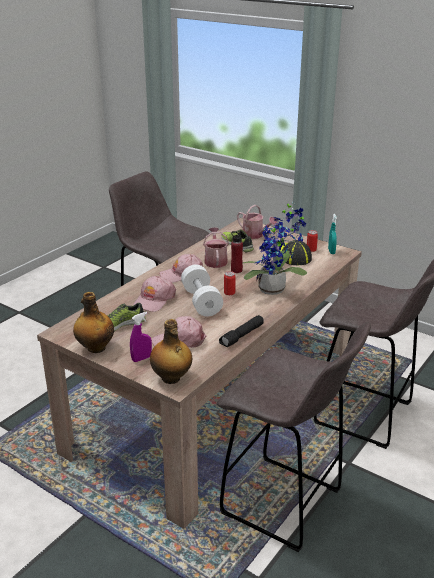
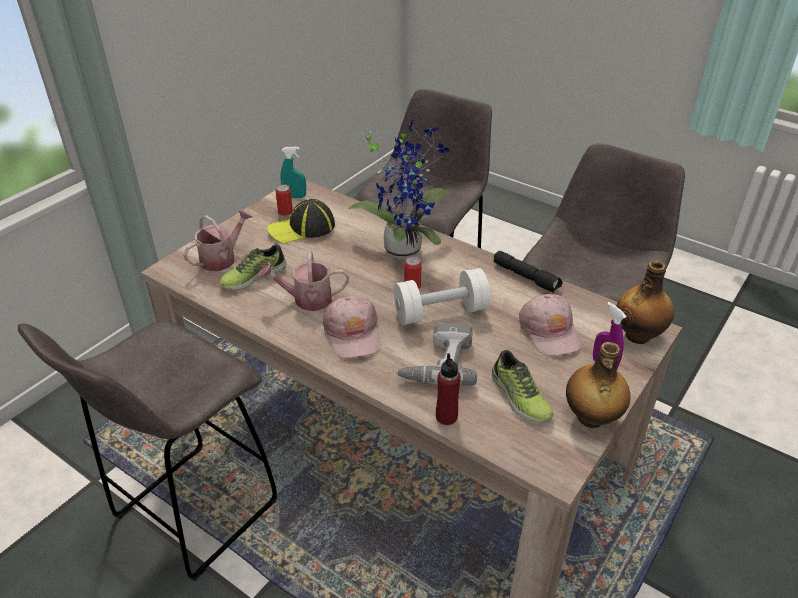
camera: 90 degrees left, 10 degrees up
pink cap [133,276,176,312] -> power drill [396,323,477,386]
red bottle [231,231,243,273] -> red bottle moved to [436,353,461,425]

